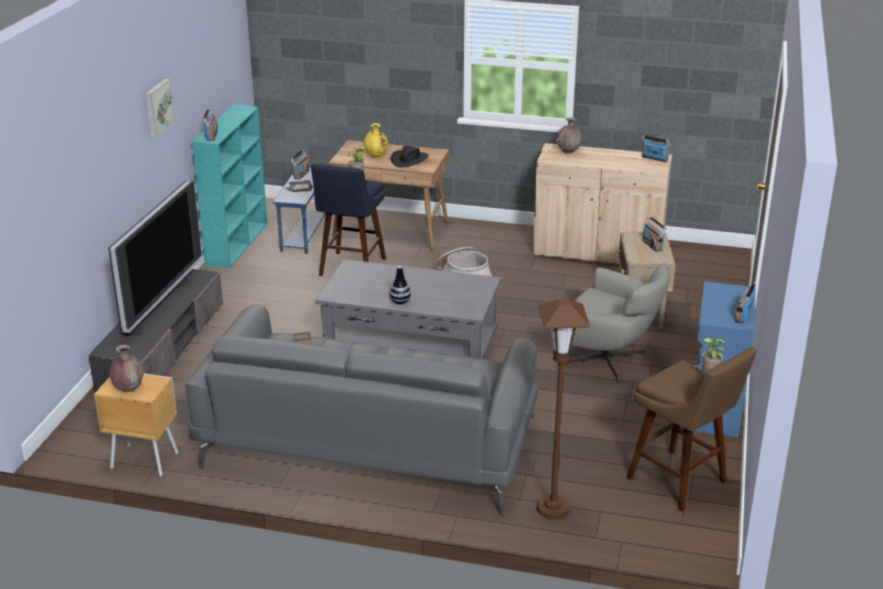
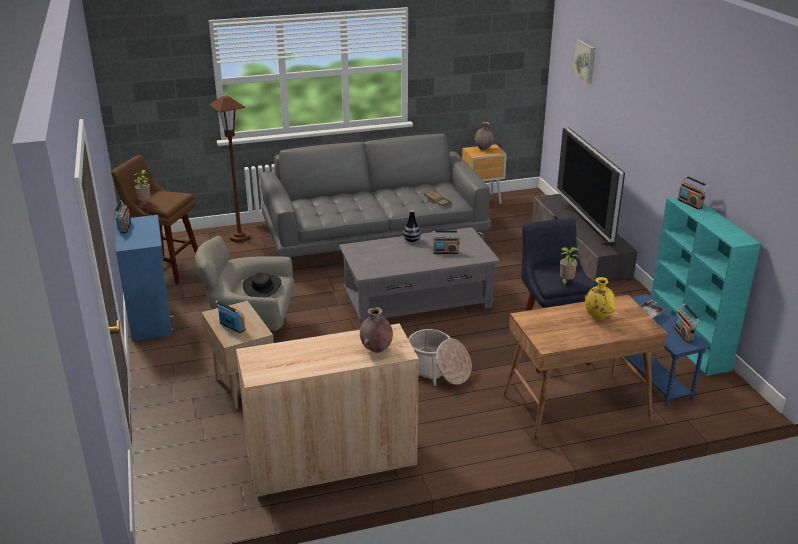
camera: 150 degrees right, 0 degrees up
picture [145,79,175,137] -> picture moved to [572,39,595,84]
black hat [391,145,429,167] -> black hat moved to [243,273,281,297]
radio [642,135,670,162] -> radio moved to [432,231,460,254]

